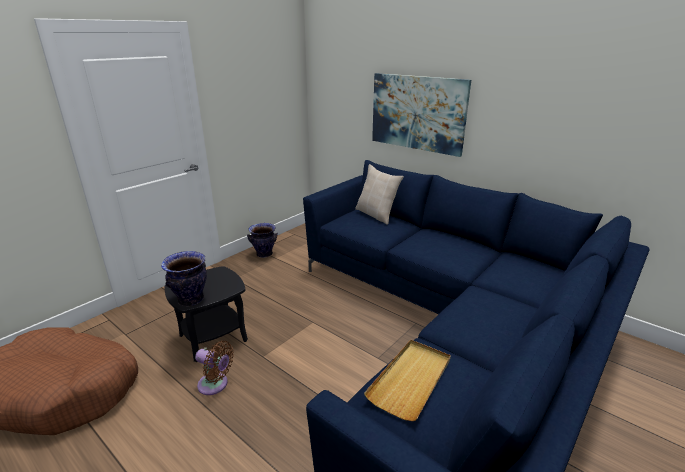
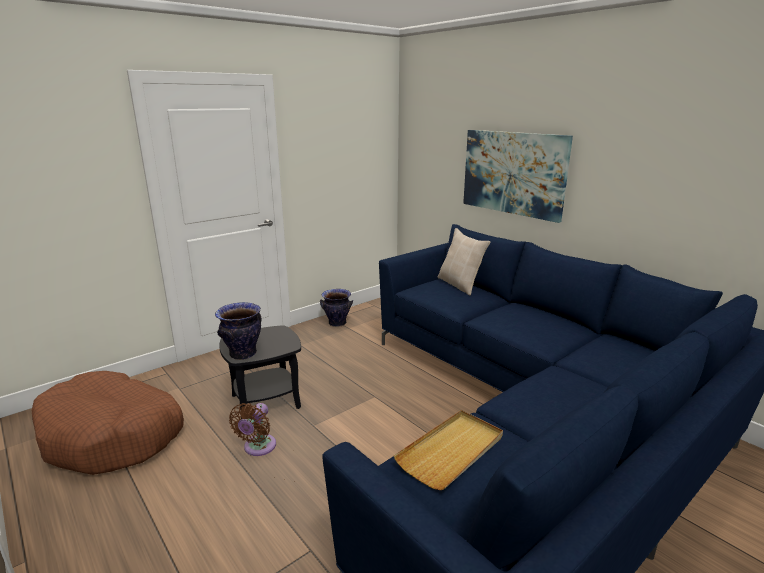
camera: 10 degrees right, 5 degrees down
brown fan [195,341,234,395] -> brown fan turned 75 degrees clockwise [229,403,276,456]

